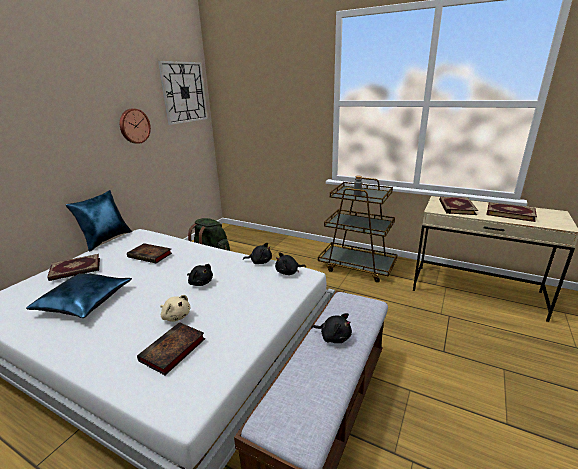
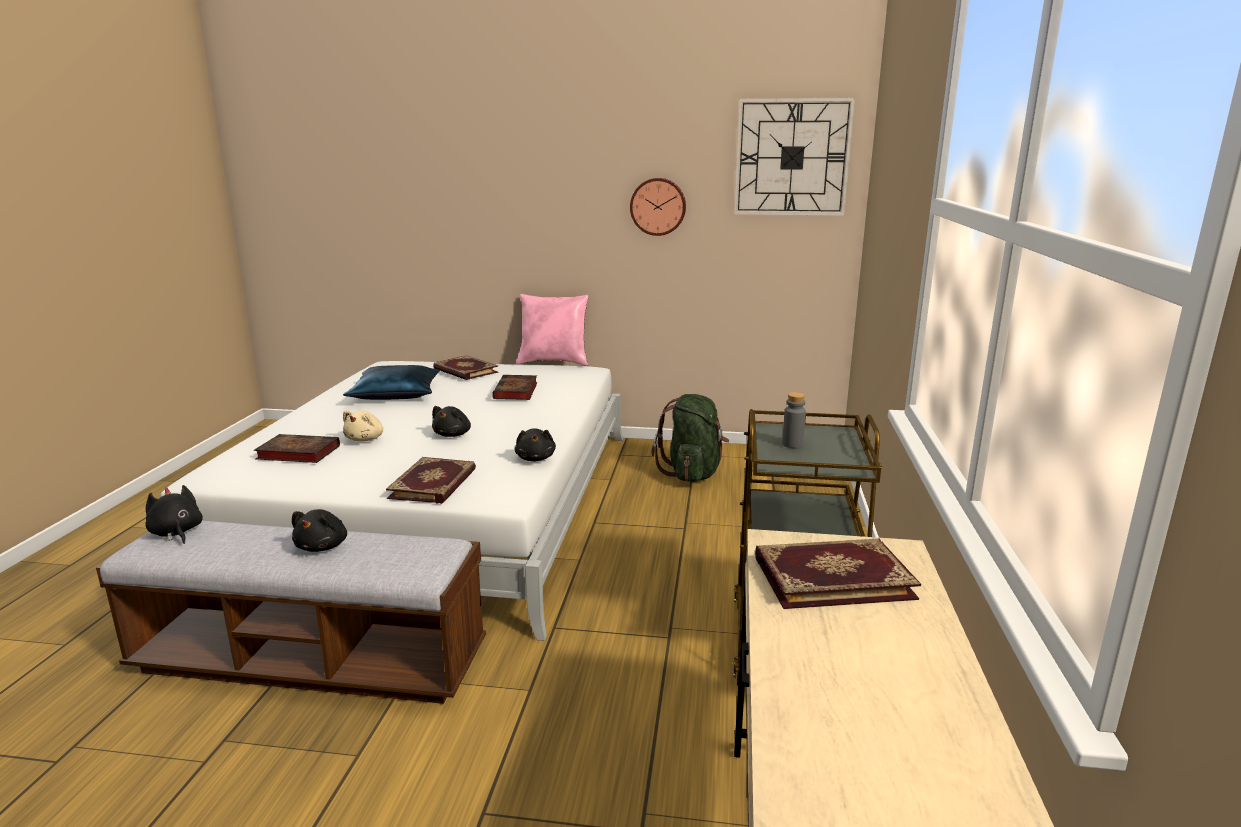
camera: 70 degrees right, 5 degrees down
blue pillow [66,190,132,252] -> pink pillow [516,294,589,366]
black plush toy [275,252,306,275] -> black plush toy moved to [145,485,203,544]
book [486,202,537,222] -> book moved to [386,457,476,504]

